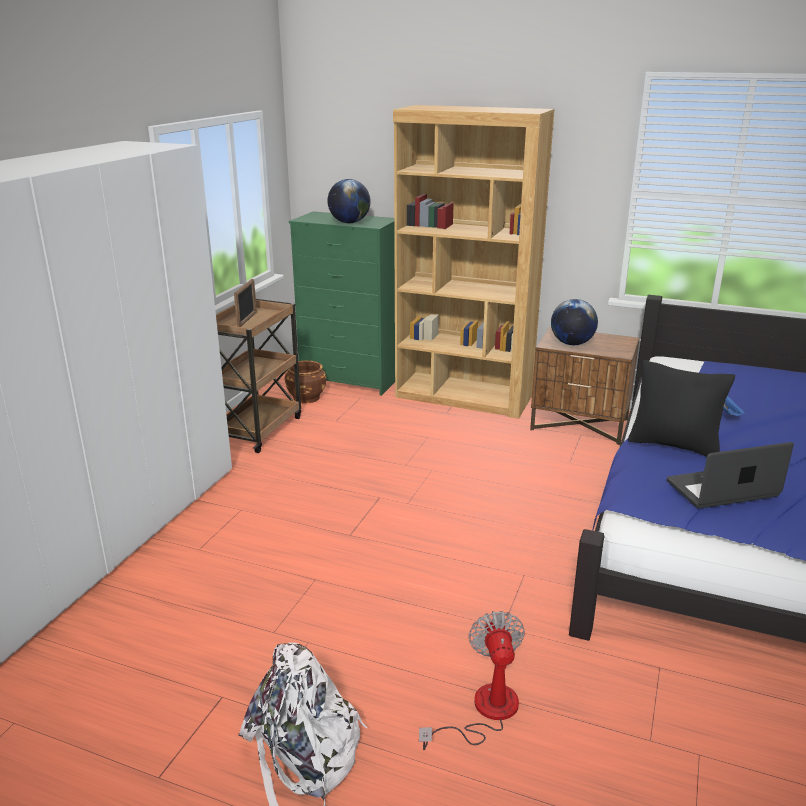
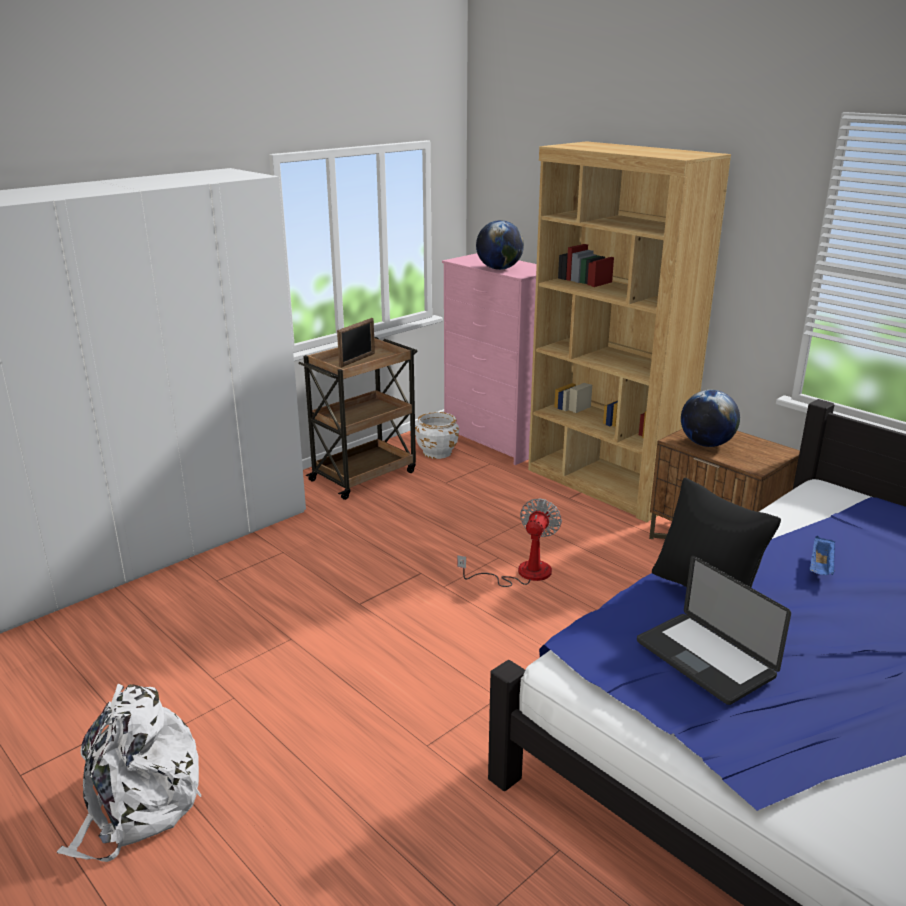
camera: 25 degrees right, 0 degrees up
brown planter [284,360,326,403] -> white planter [415,412,459,459]
green dresser [289,211,395,396] -> pink dresser [442,253,537,465]
fan [419,611,525,750] -> fan moved to [457,498,562,587]
laptop [667,442,794,509] -> laptop turned 135 degrees counterclockwise [637,556,791,705]

